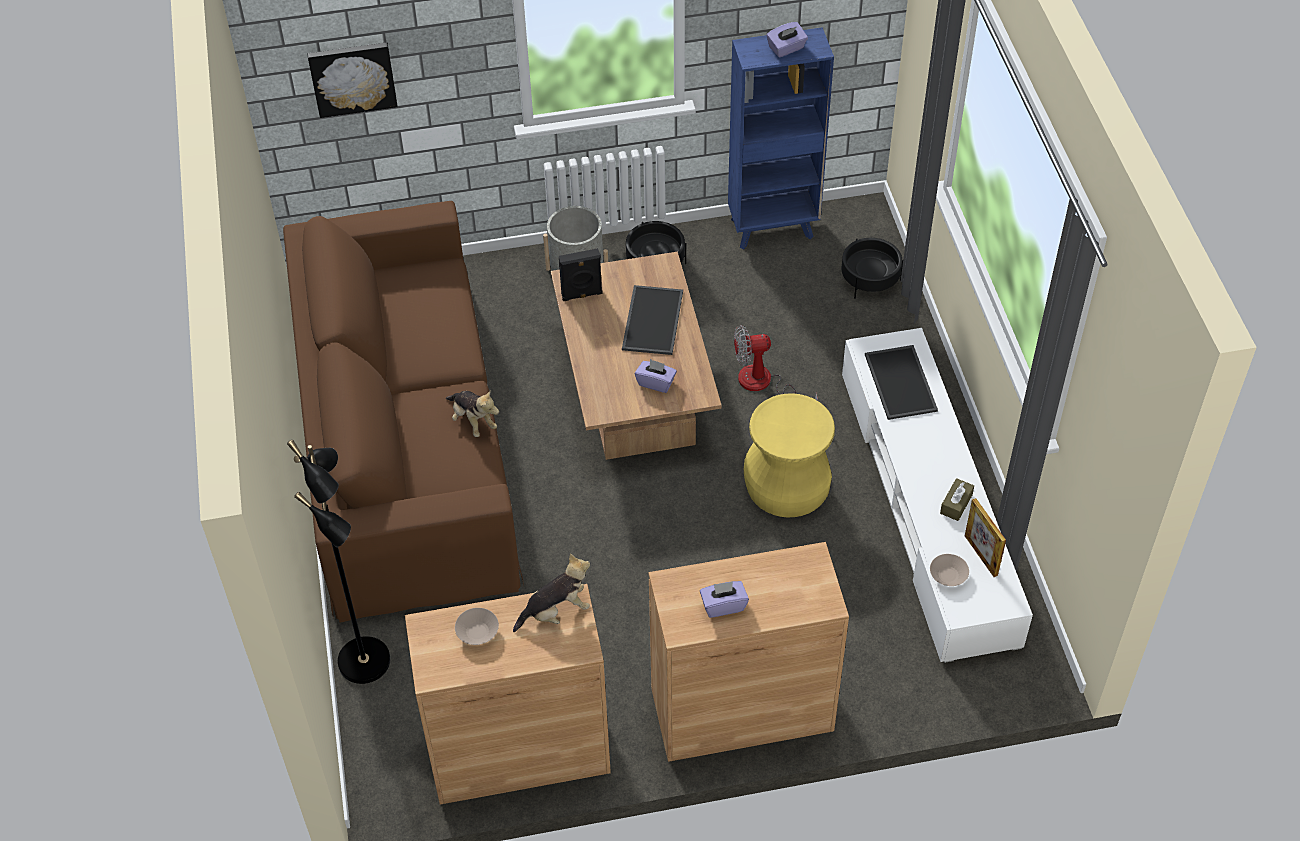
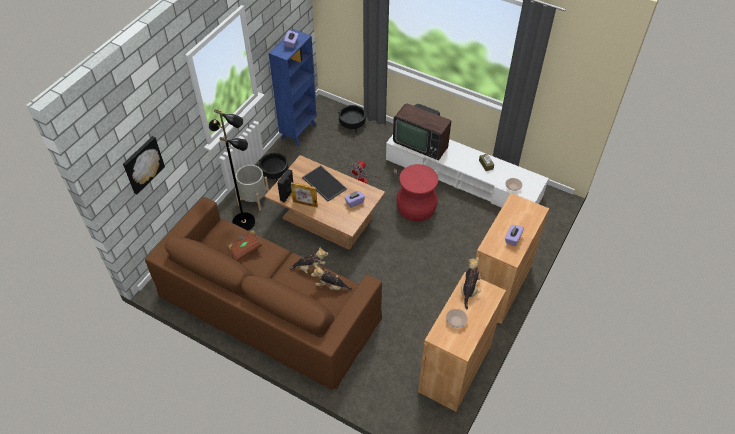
camera: 50 degrees left, 0 degrees up
black floor lamp [287,440,390,684] -> black floor lamp moved to [209,109,255,230]
yellow stool [744,393,835,517] -> red stool [396,164,438,221]
tray [865,345,938,420] -> television [393,103,452,161]
picture frame [965,498,1006,577] -> picture frame moved to [291,182,318,207]
none -> brown book [228,230,262,261]
none -> plush toy [311,265,353,290]

